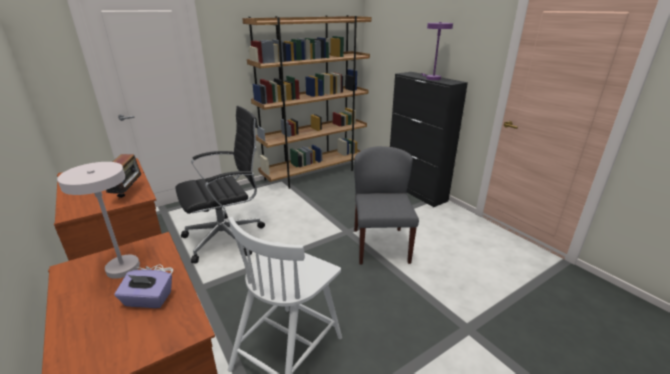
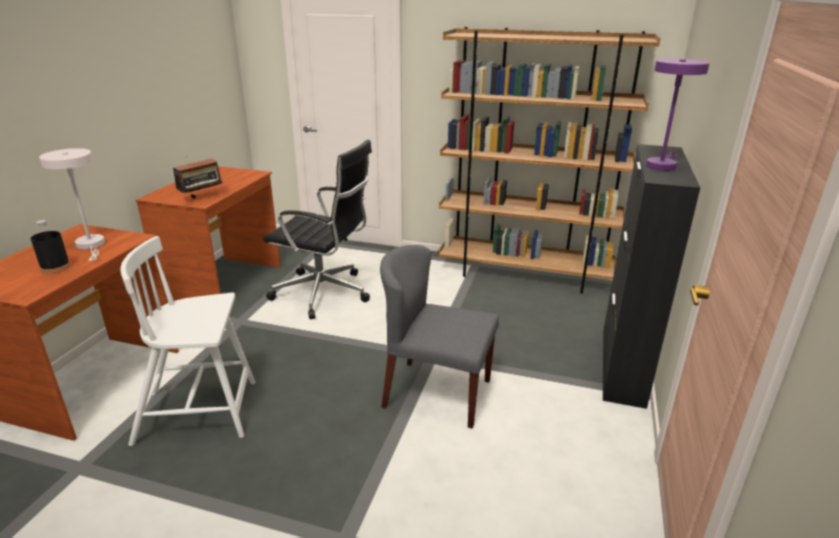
camera: 50 degrees right, 0 degrees up
purple tissue box [115,270,172,308] -> black bottle [31,220,71,274]
grey chair [354,146,419,265] -> grey chair turned 120 degrees counterclockwise [380,245,499,429]

